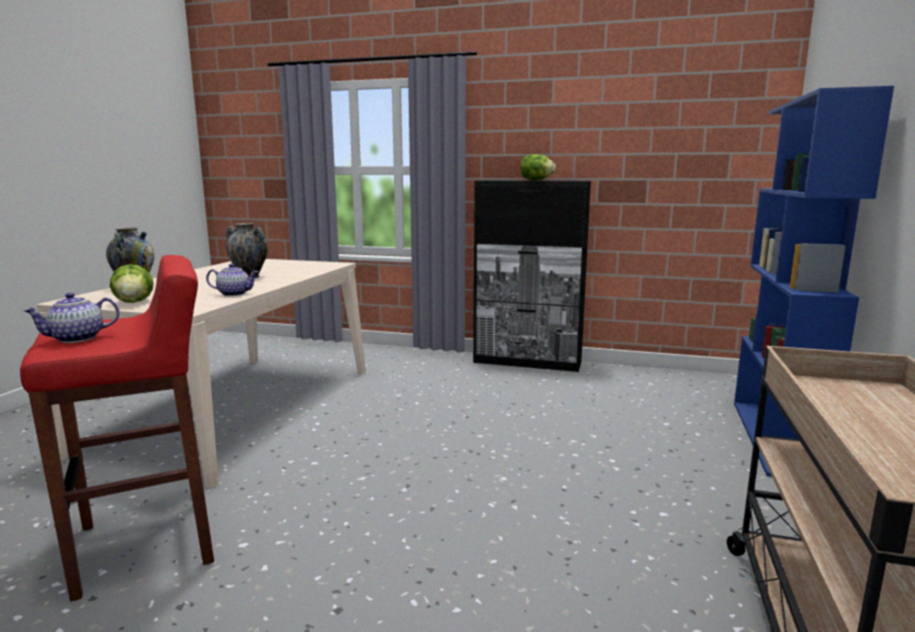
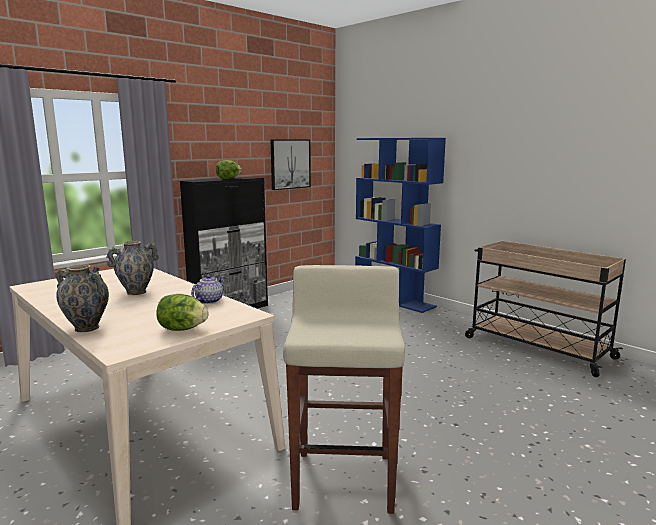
camera: 60 degrees left, 0 degrees up
red stool [20,255,214,601] -> beige stool [283,265,405,514]
teapot [23,293,119,343] -> none
none -> picture [271,139,311,190]

